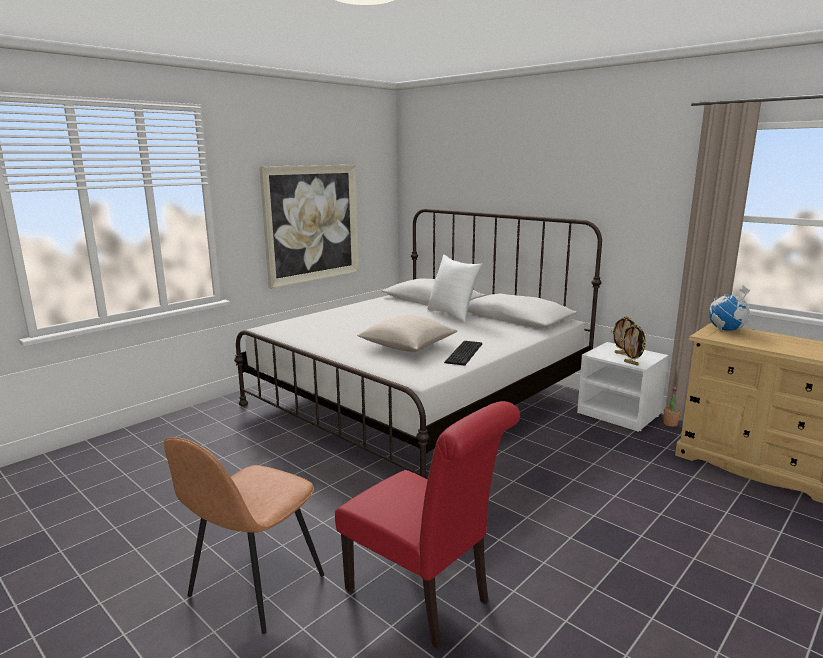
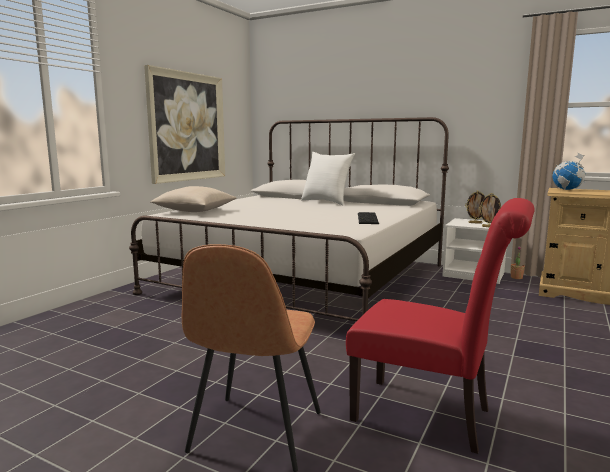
camera: 15 degrees left, 5 degrees down
beige pillow [357,315,457,352] -> beige pillow moved to [150,186,237,212]

